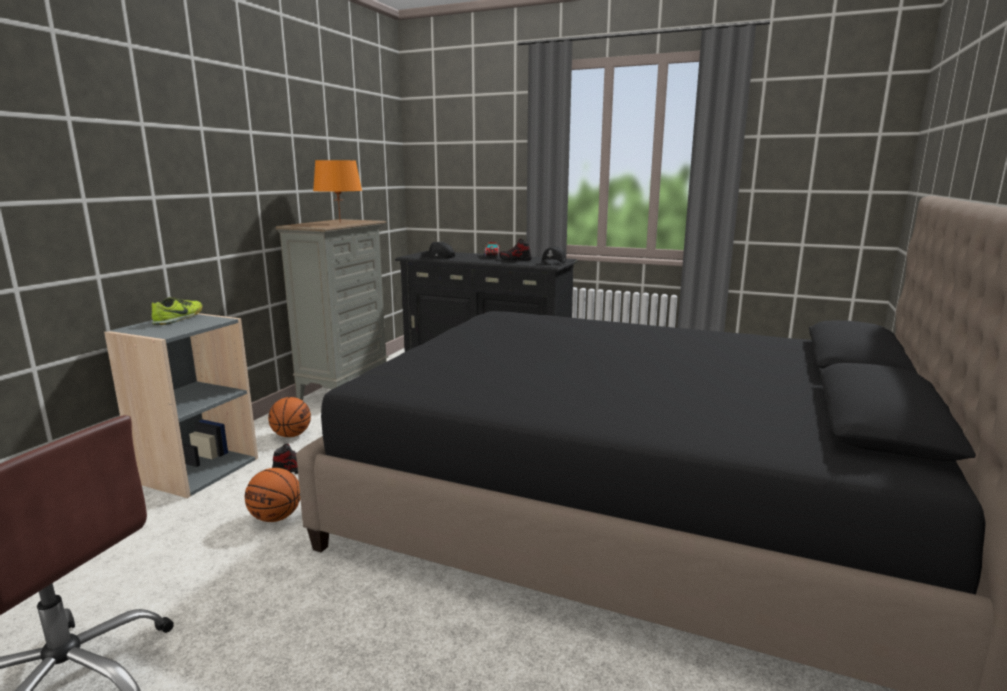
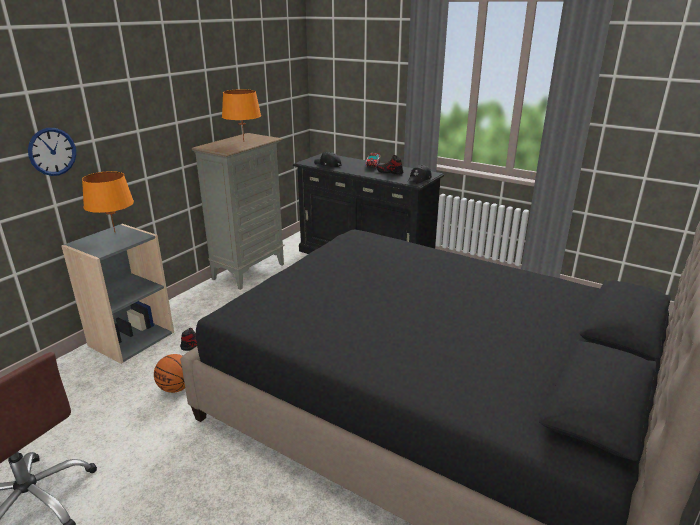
camera: 10 degrees right, 10 degrees up
shoe [152,297,203,325] -> orange table lamp [82,171,134,232]
basketball [268,397,311,437] -> none
none -> wall clock [28,128,76,176]

